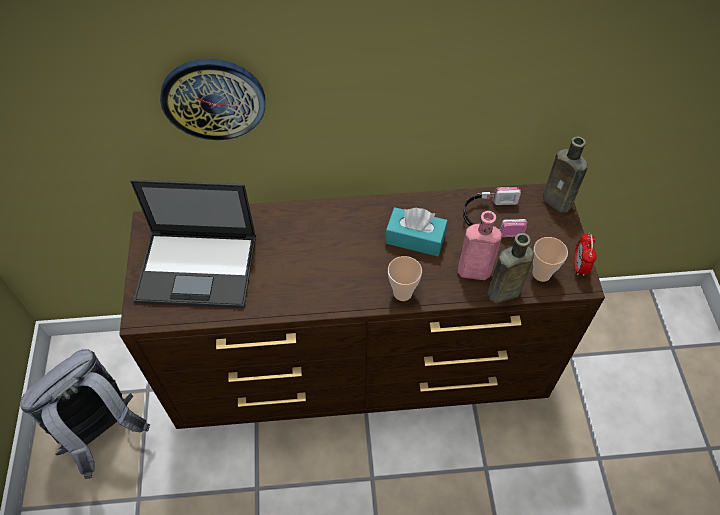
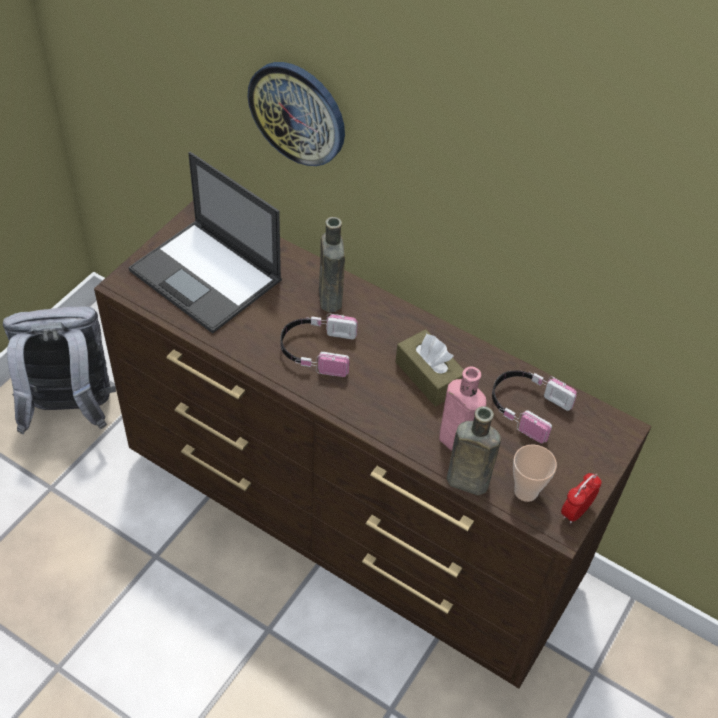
camera: 35 degrees right, 5 degrees down
turquoise tissue box [385,207,448,256] -> brown tissue box [395,329,464,407]
cup [388,256,422,301] -> none
brown bottle [543,136,588,212] -> brown bottle moved to [319,217,345,312]
none -> headphones [280,314,358,377]

